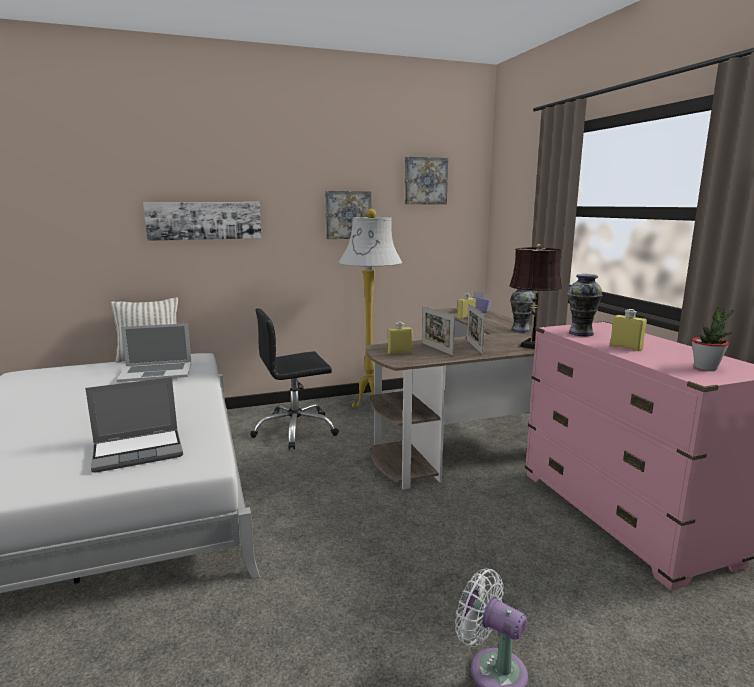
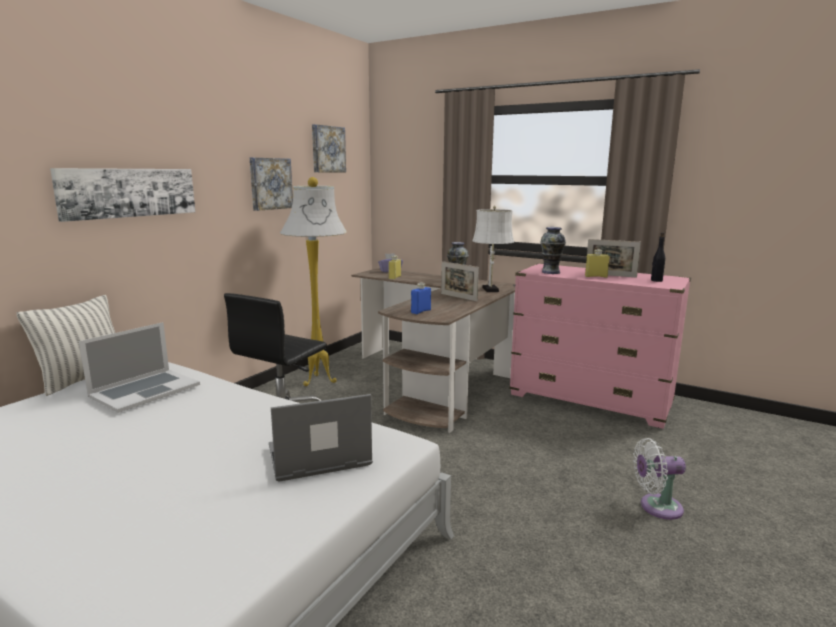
camera: 40 degrees left, 0 degrees up
laptop [85,377,183,473] -> laptop turned 135 degrees counterclockwise [269,394,373,482]
yellow bottle [388,322,412,354] -> blue bottle [411,282,431,314]
picture frame [422,306,455,356] -> picture frame moved to [587,239,641,278]
brown table lamp [509,244,562,349] -> white table lamp [472,206,514,292]
potted plant [692,307,733,370] -> black bottle [651,232,665,282]

